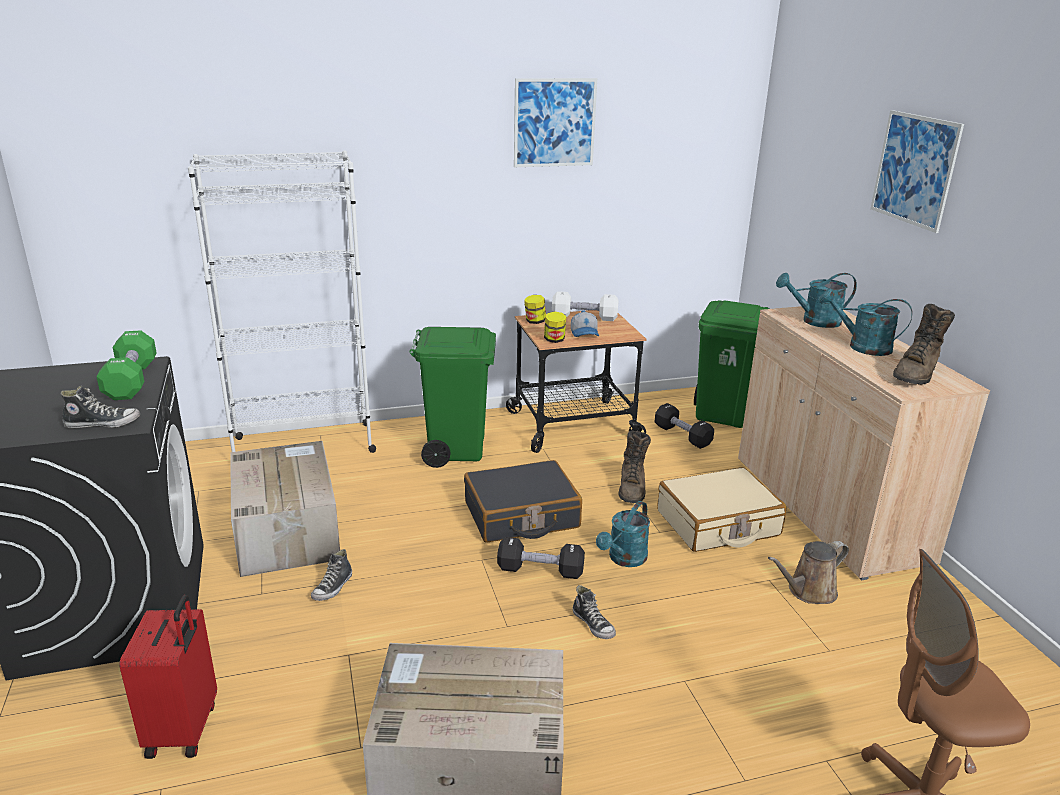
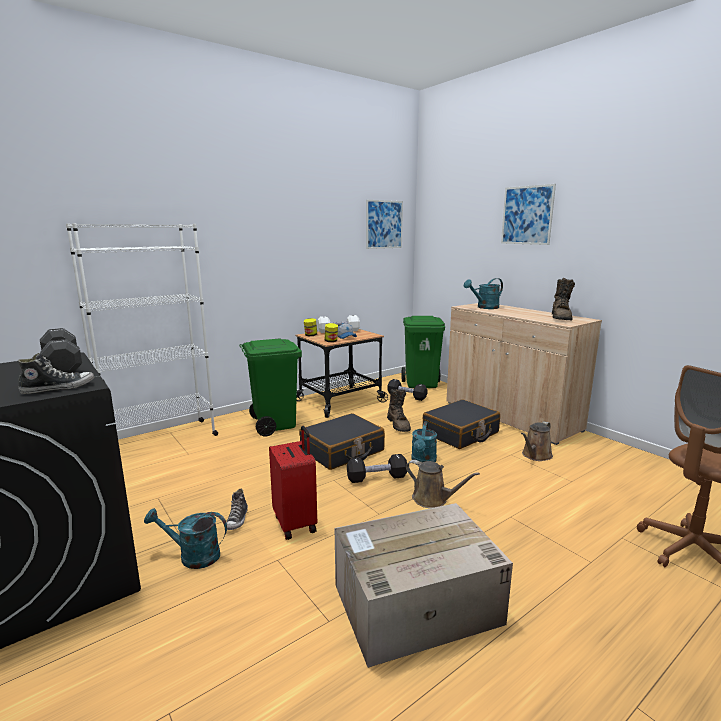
camera: 20 degrees left, 10 degrees down
green dumbbell [96,330,157,400] -> black dumbbell [40,328,82,373]
red suitcase [119,595,217,759] -> red suitcase moved to [269,426,317,540]
cardboard box [230,441,340,577] -> none
picture [514,78,597,167] -> picture moved to [366,200,403,249]
shoe [573,585,616,639] -> brown watering can [406,460,480,508]
beige suitcase [658,467,786,552] -> black suitcase [422,399,500,449]
turquoise watering can [819,288,912,356] -> turquoise watering can moved to [144,508,227,569]

